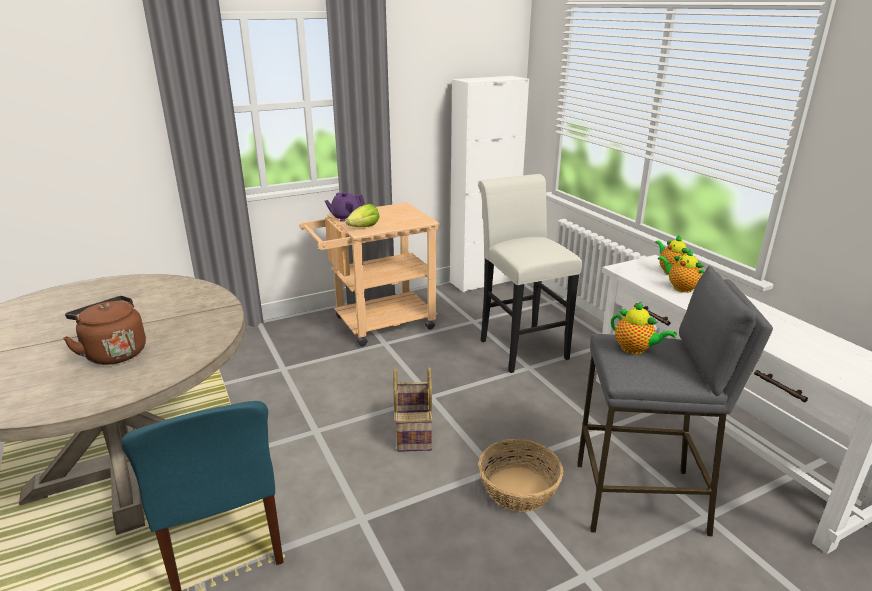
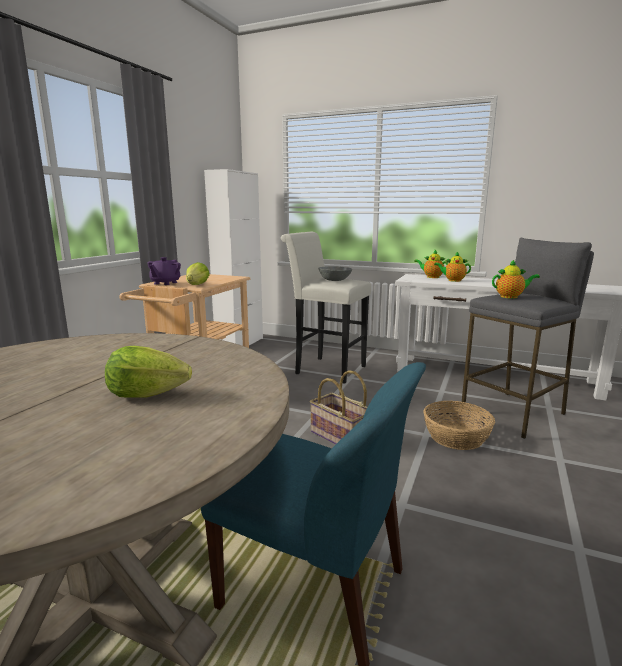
camera: 40 degrees left, 10 degrees down
brown kettle [63,296,146,365] -> lettuce [105,346,192,398]
none -> grey bowl [318,266,352,281]

